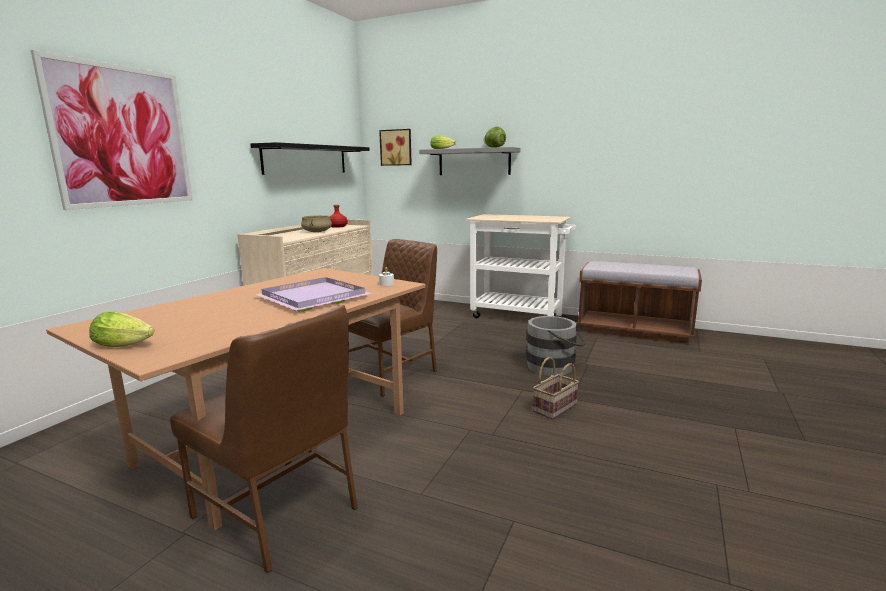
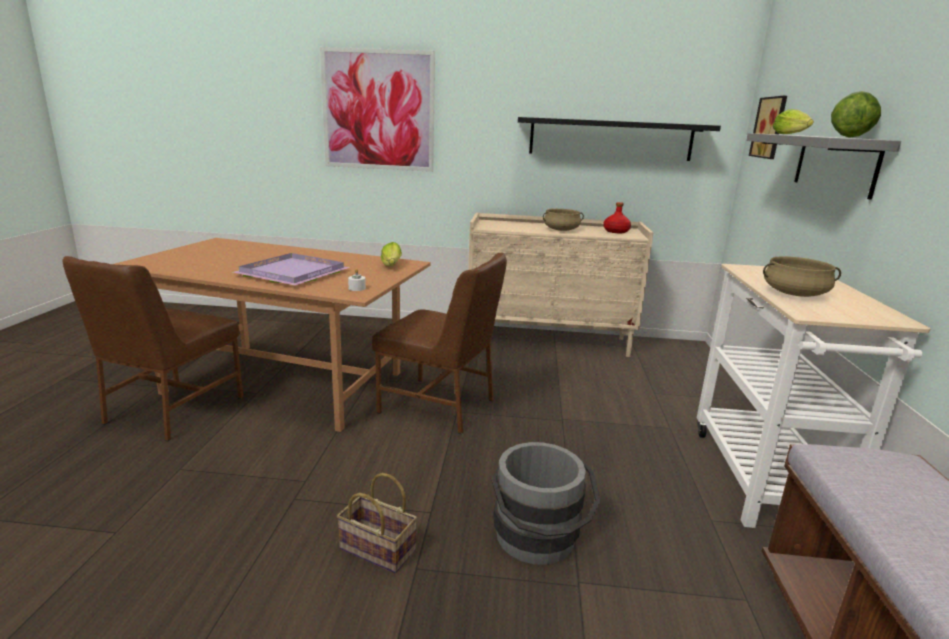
camera: 70 degrees right, 5 degrees up
lettuce [90,312,154,347] -> lettuce moved to [381,242,402,266]
none -> beige cooking pot [763,256,841,297]

